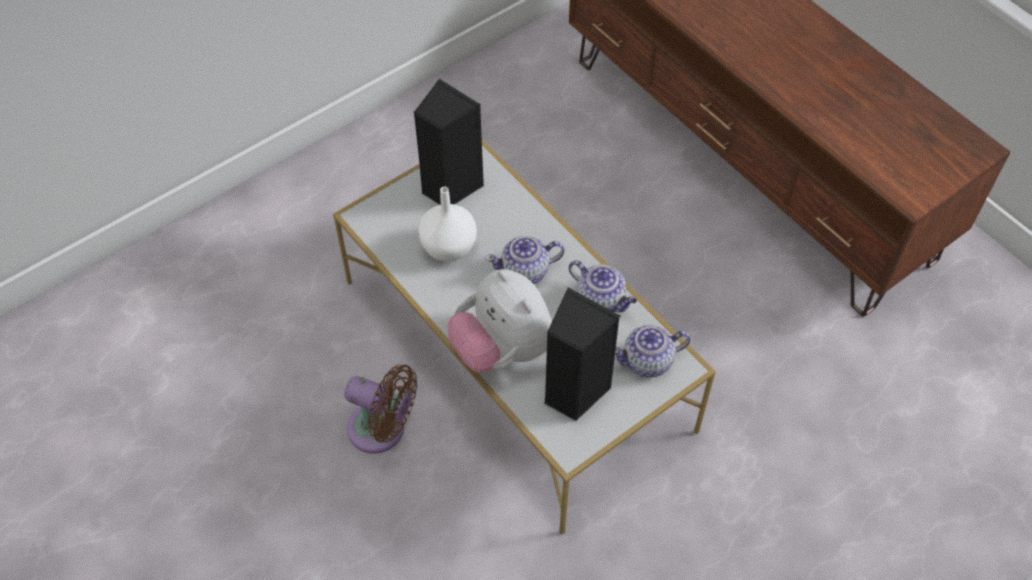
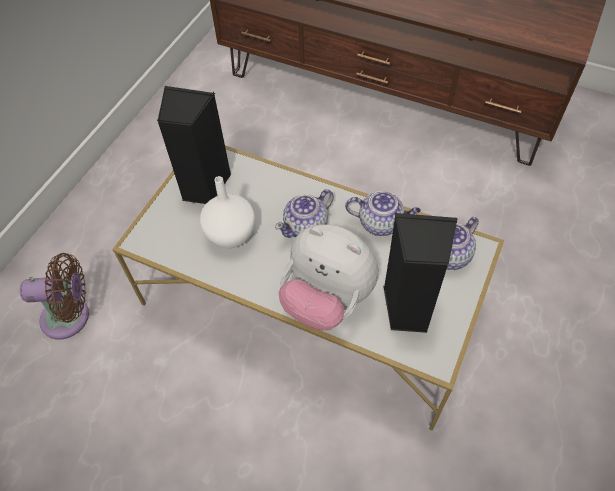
camera: 25 degrees left, 0 degrees up
brown fan [344,365,417,454] -> brown fan moved to [20,253,89,340]

